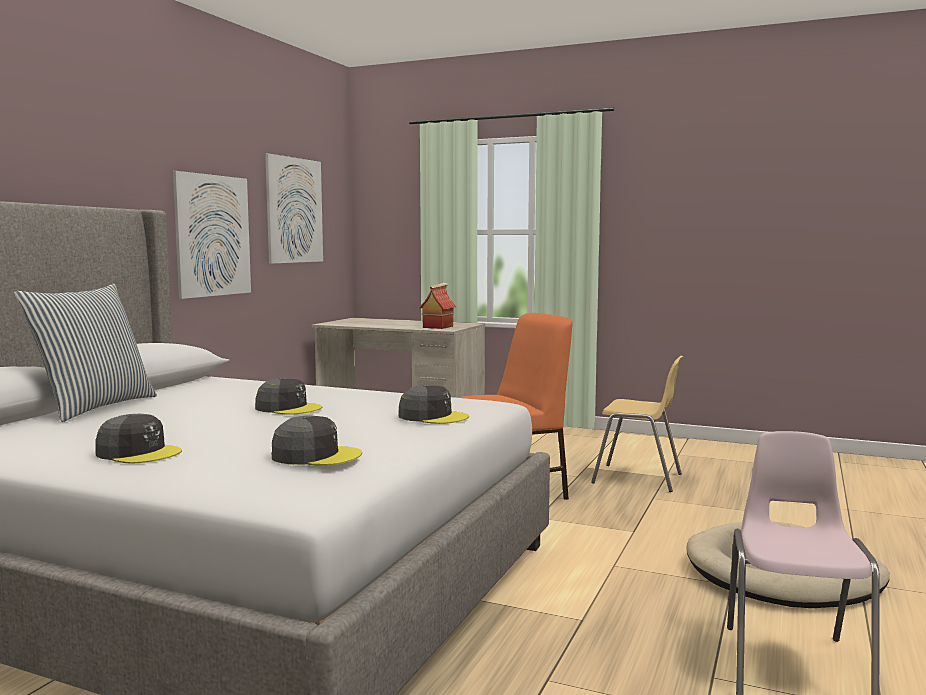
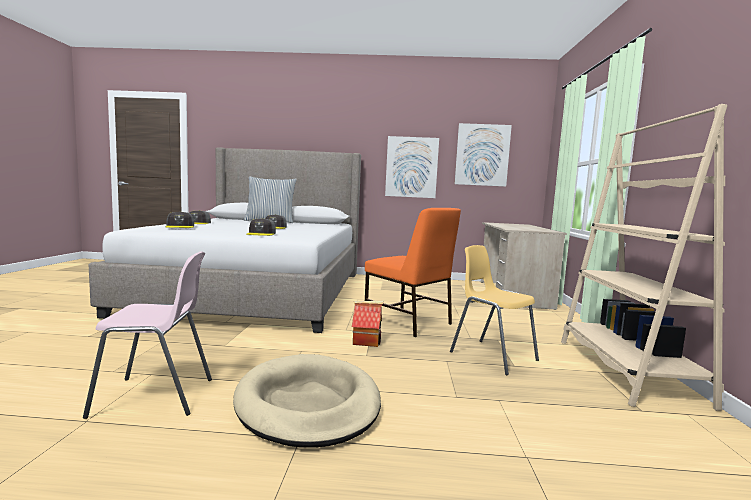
camera: 70 degrees right, 0 degrees up
toy house [420,282,456,329] -> toy house moved to [352,301,384,347]
yellow chair [591,356,683,492] -> yellow chair turned 135 degrees clockwise [450,245,539,375]
none -> beige bookcase [561,104,728,411]

